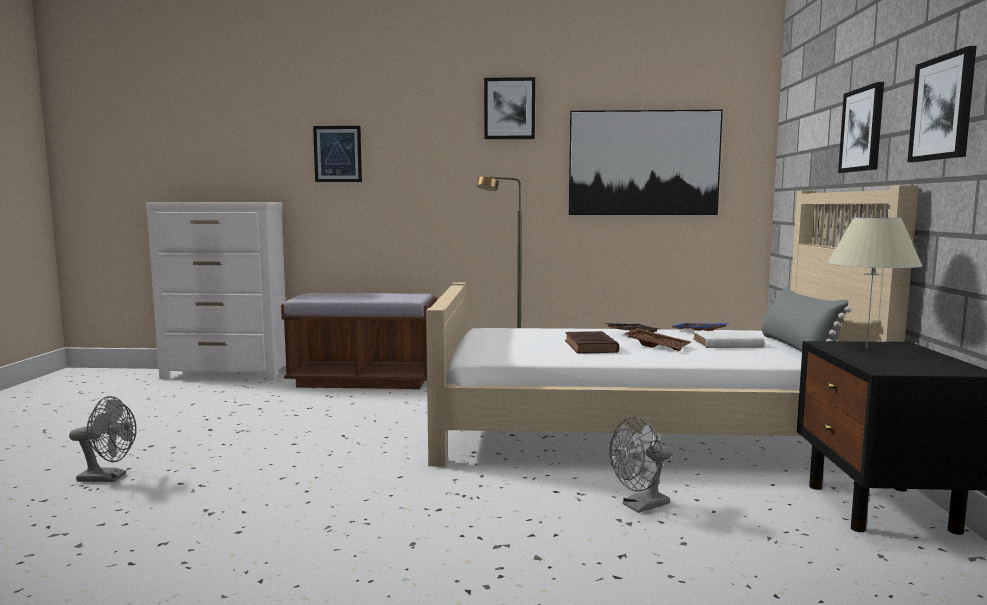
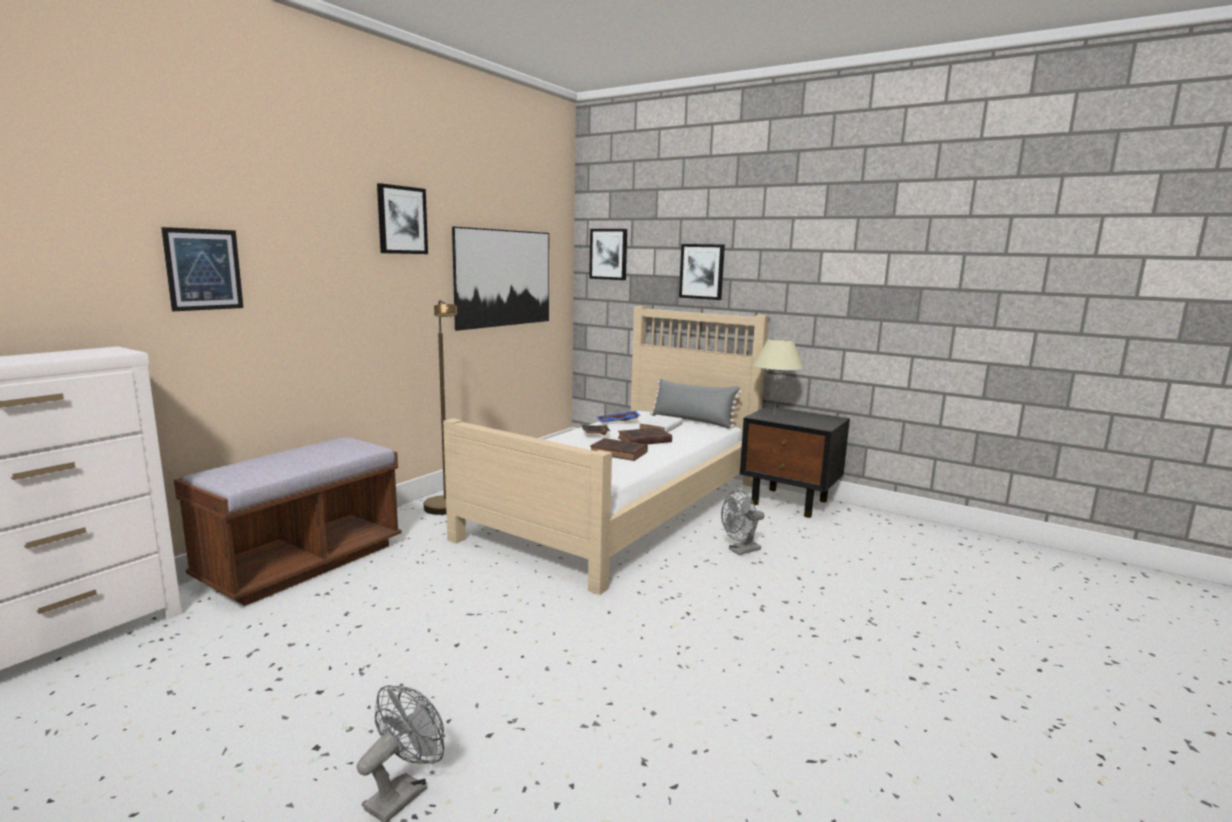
camera: 60 degrees left, 5 degrees up
grey fan [609,417,673,513] -> grey fan turned 60 degrees clockwise [721,490,765,555]
brown tray [624,328,691,351] -> brown book [618,428,672,445]
picture [907,46,977,162] -> picture moved to [589,229,627,280]

